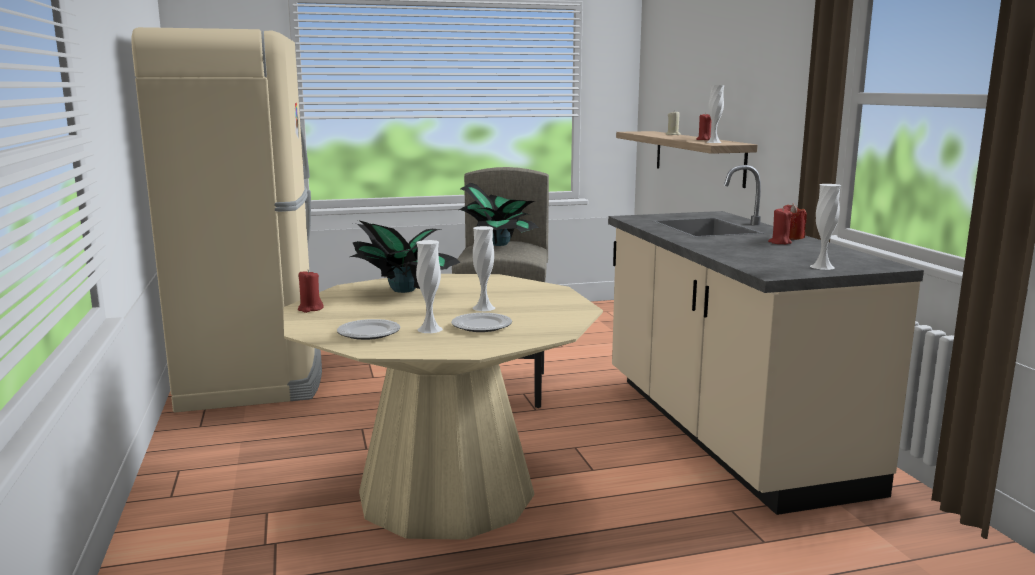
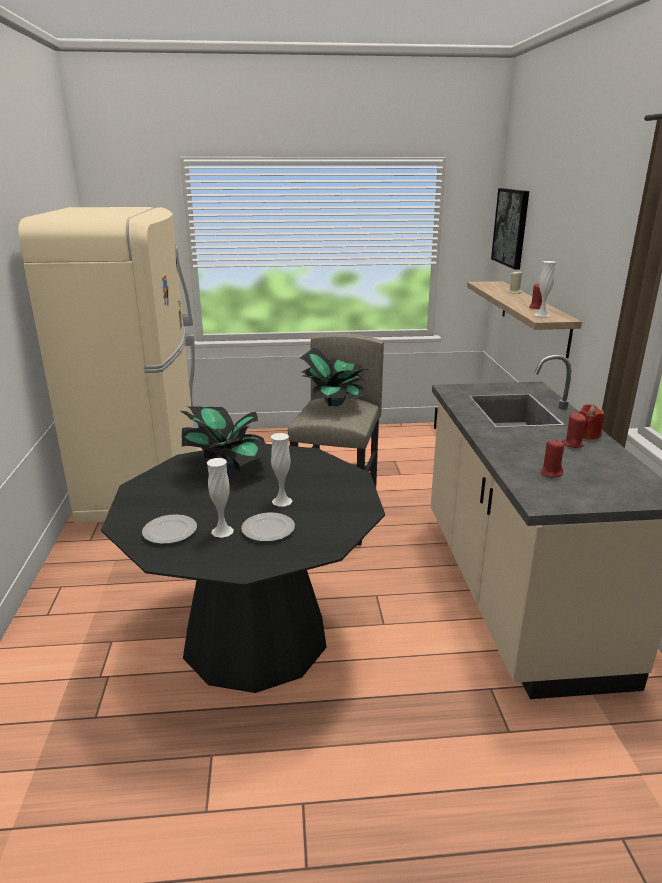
camera: 10 degrees right, 10 degrees up
beige dining table [283,274,603,540] -> black dining table [101,444,385,693]
red candle [298,270,324,313] -> red candle moved to [540,439,565,478]
white vase [810,184,841,270] -> none
none -> picture [491,188,529,270]

